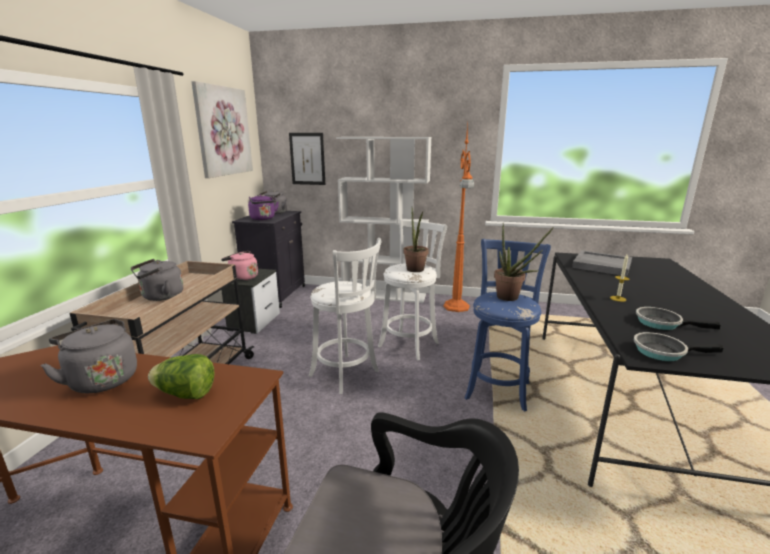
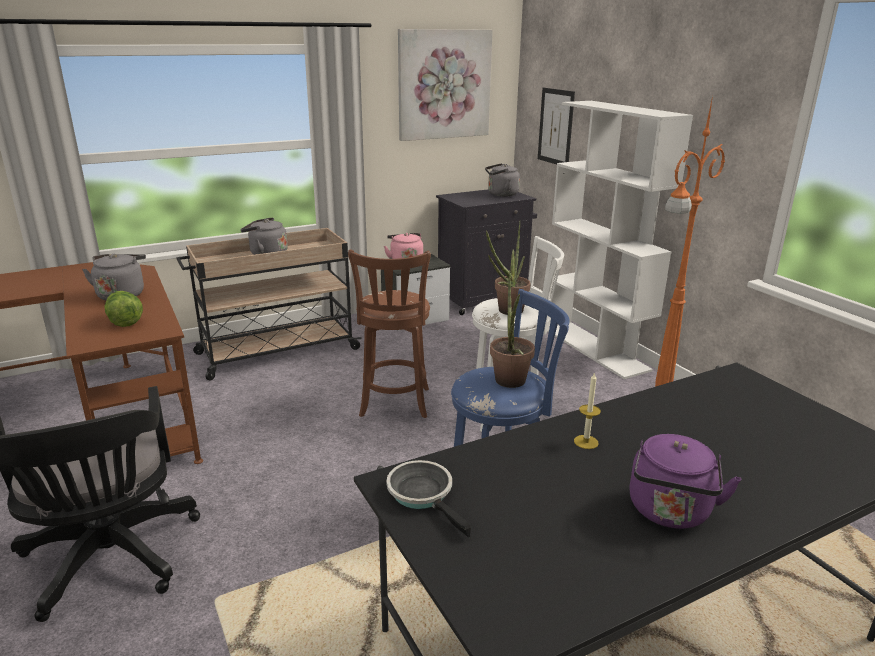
camera: 50 degrees right, 5 degrees up
purple kettle [248,194,279,220] -> purple kettle moved to [629,434,741,529]
white stool [309,238,381,394] -> brown stool [348,249,431,418]
grey tray [572,250,632,276] -> none
frying pan [636,307,720,330] -> none

